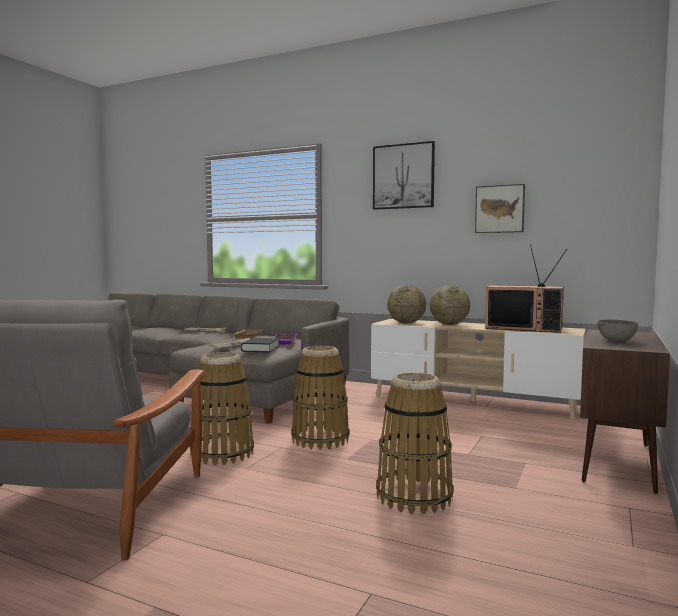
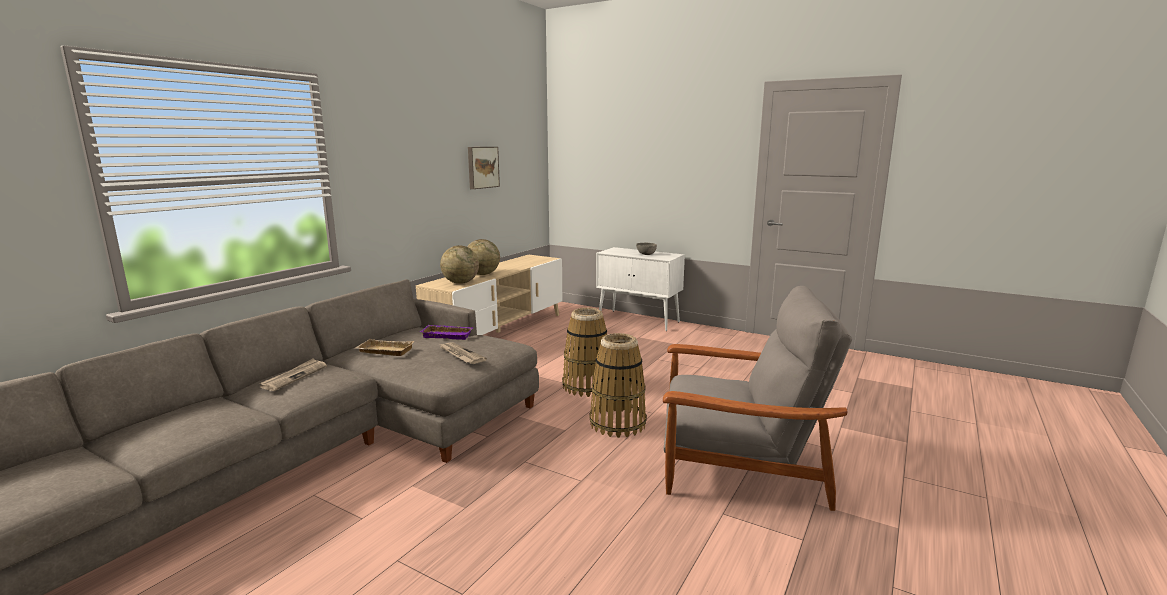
camera: 85 degrees left, 10 degrees up
black book [241,337,280,353] -> none
picture [373,141,435,210] -> none
basket [376,373,454,514] -> none
television [485,244,567,333] -> none
brown cabinet [580,330,670,494] -> white cabinet [596,247,685,331]

